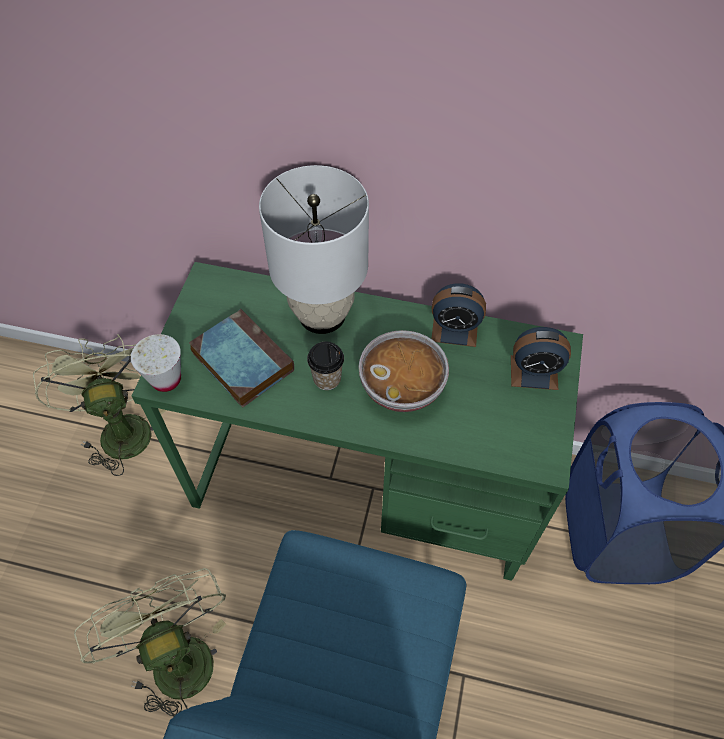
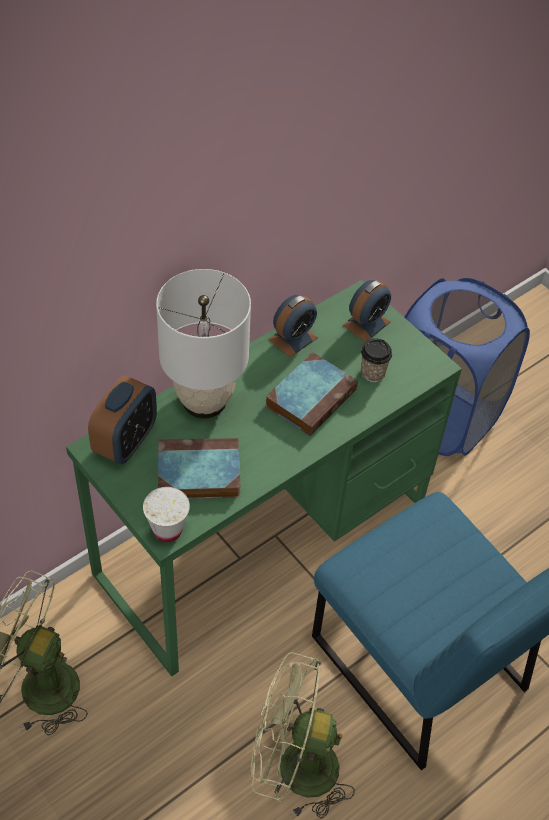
camera: 55 degrees left, 5 degrees down
cup [307,341,344,390] -> cup moved to [361,339,392,382]
bowl [358,330,449,412] -> book [265,352,358,436]
none -> alarm clock [88,375,157,464]

